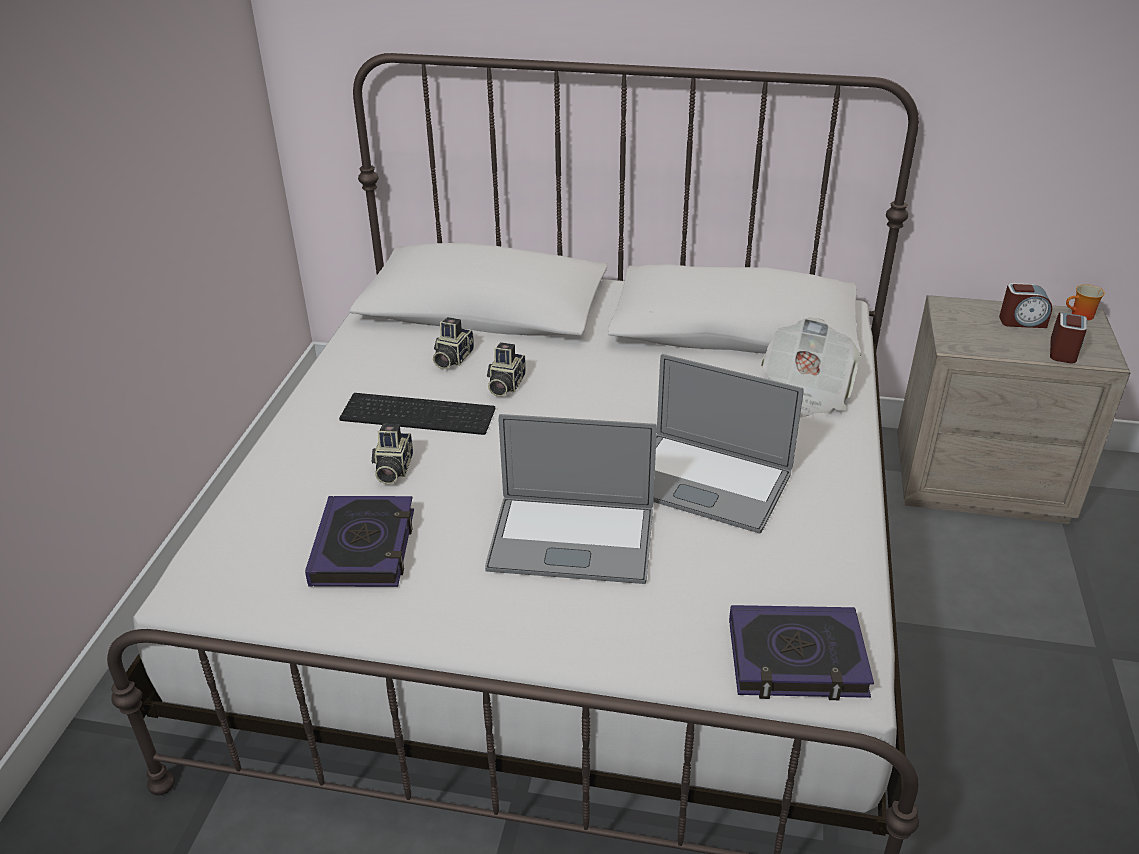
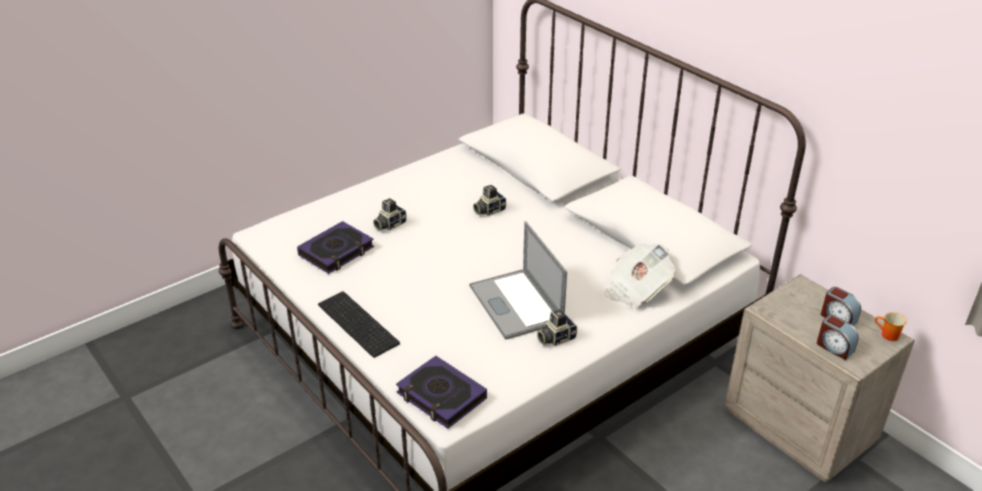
camera: 40 degrees right, 0 degrees up
keyboard [339,393,495,435] -> keyboard moved to [318,291,400,358]
camera [433,317,474,369] -> camera moved to [537,309,577,346]
laptop [485,414,657,584] -> none
alarm clock [1050,312,1087,363] -> alarm clock turned 75 degrees clockwise [817,315,859,360]

